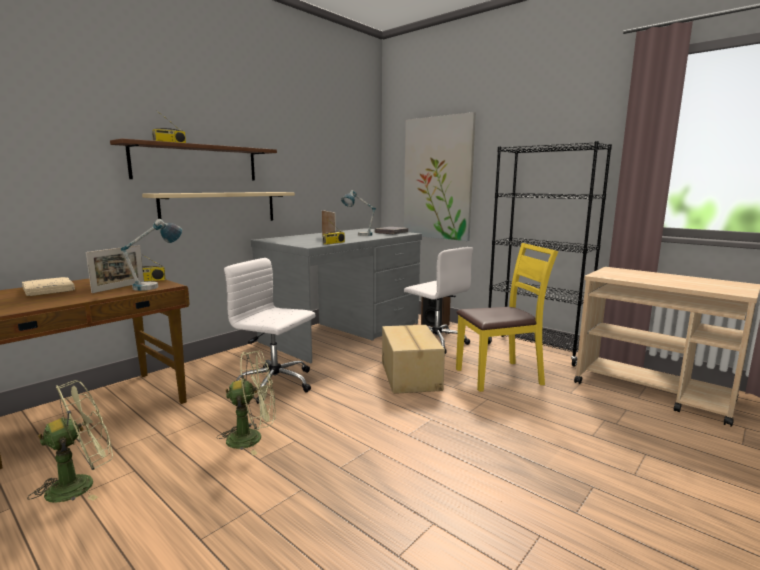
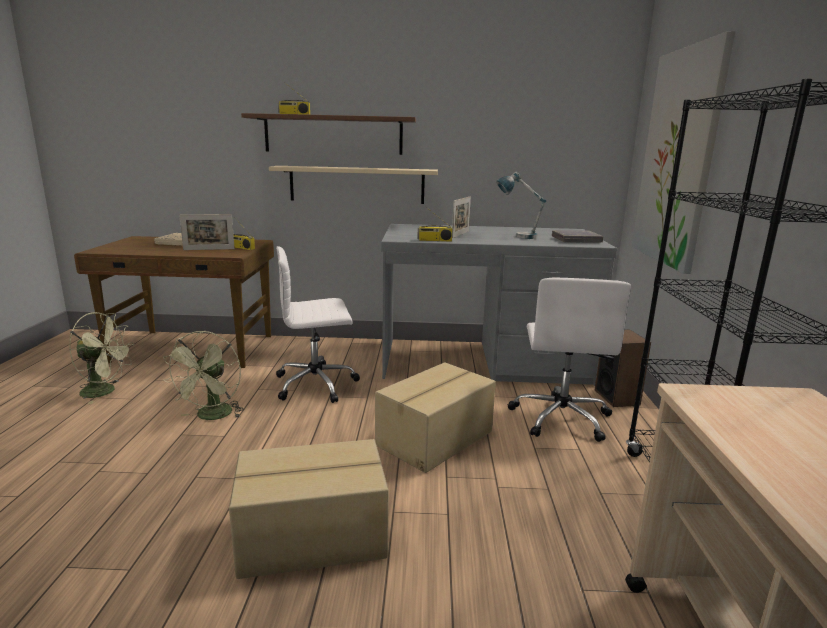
camera: 50 degrees right, 5 degrees up
table lamp [121,219,182,291] -> none
green fan [217,351,276,455] -> green fan turned 60 degrees clockwise [163,331,244,420]
white office chair [224,258,316,404] -> white office chair turned 90 degrees counterclockwise [276,246,360,403]
yellow chair [456,243,558,392] -> none
none -> cardboard box [229,439,389,579]

